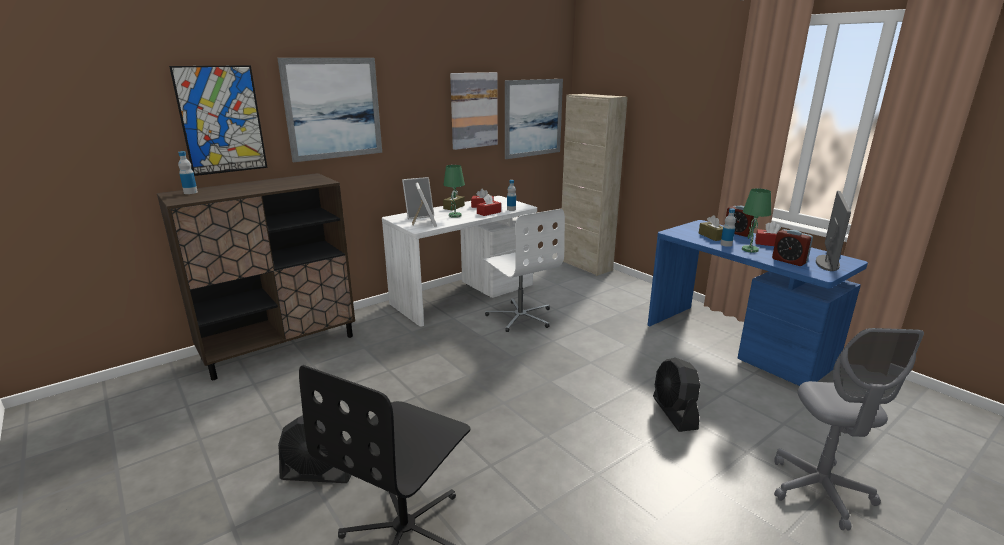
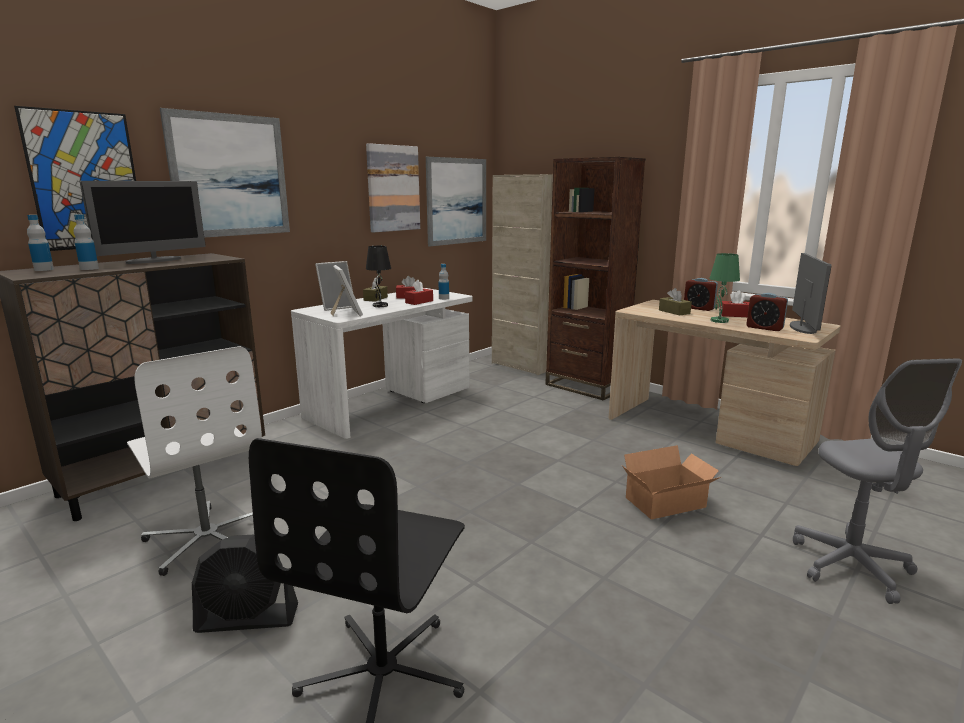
camera: 10 degrees left, 5 degrees down
green table lamp [443,165,465,218] -> black table lamp [366,246,391,307]
white office chair [483,209,565,332] -> white office chair moved to [127,346,262,576]
blue desk [648,220,868,386] -> beige desk [608,300,841,466]
black fan [653,358,700,432] -> cardboard box [622,445,721,520]
bottle [721,208,736,247] -> bottle moved to [74,214,99,270]
none -> monitor [80,181,206,264]
none -> brown bookcase [545,157,645,401]

